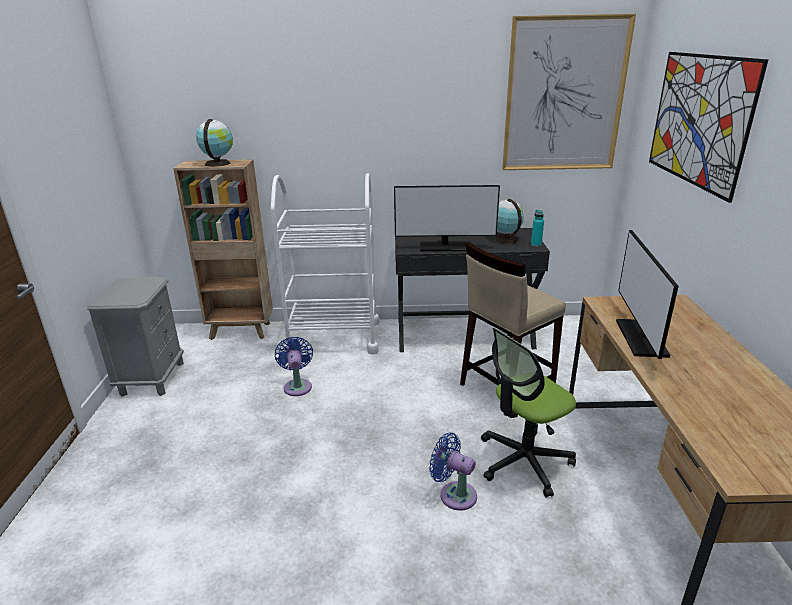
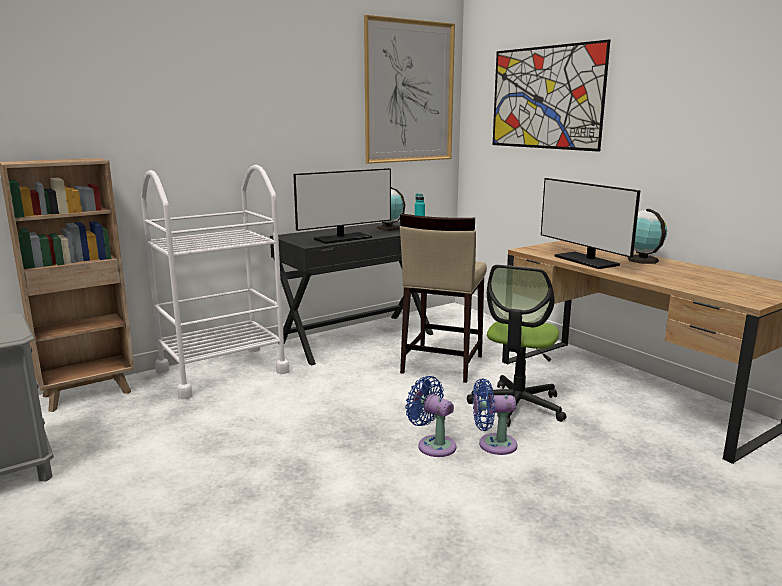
camera: 35 degrees left, 10 degrees down
globe [196,119,233,167] -> globe moved to [627,209,667,264]
blue fan [275,337,313,396] -> blue fan moved to [405,376,456,457]

